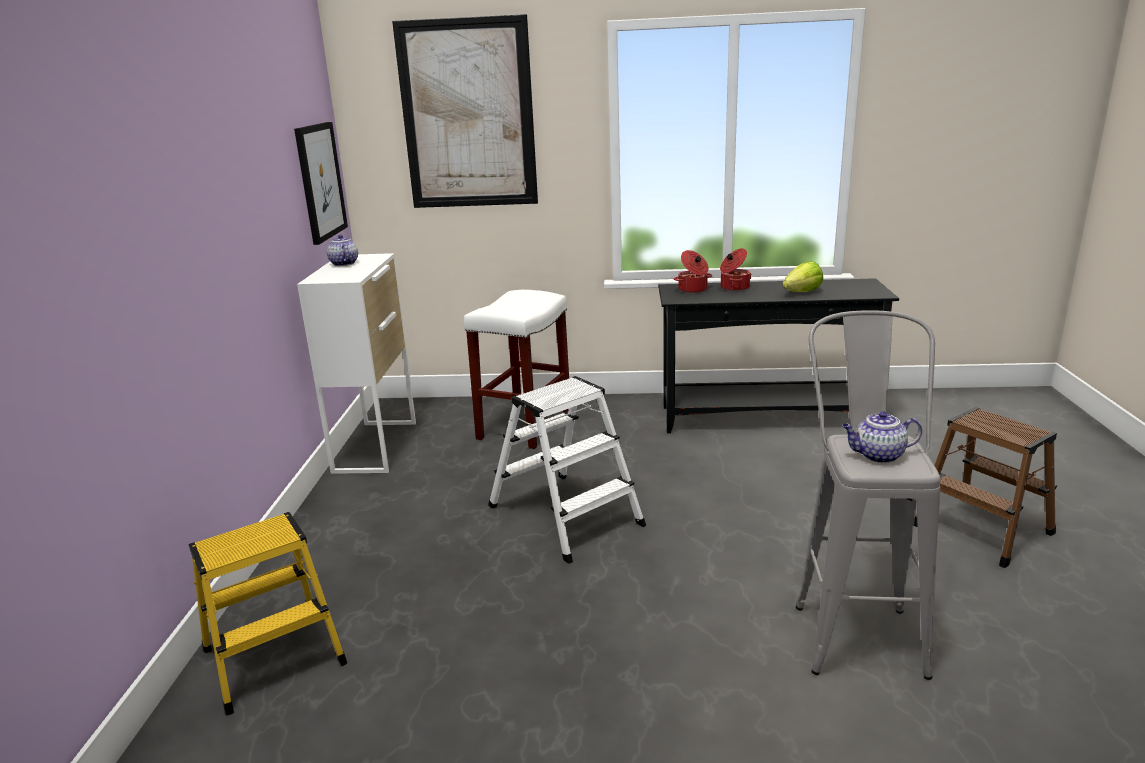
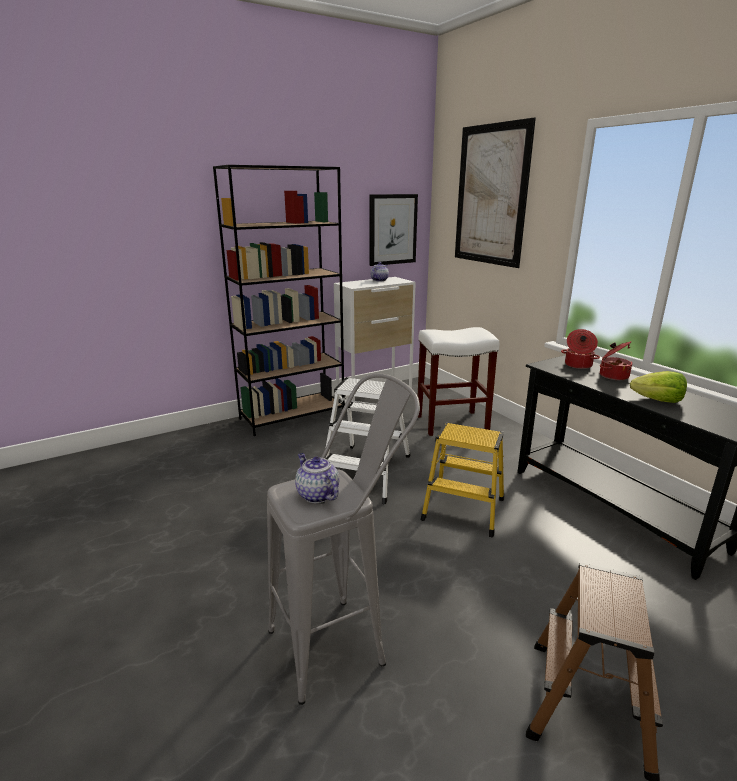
camera: 55 degrees right, 0 degrees up
yellow step ladder [188,512,347,716] -> yellow step ladder moved to [421,422,504,537]
none -> beige bookcase [213,165,345,436]

